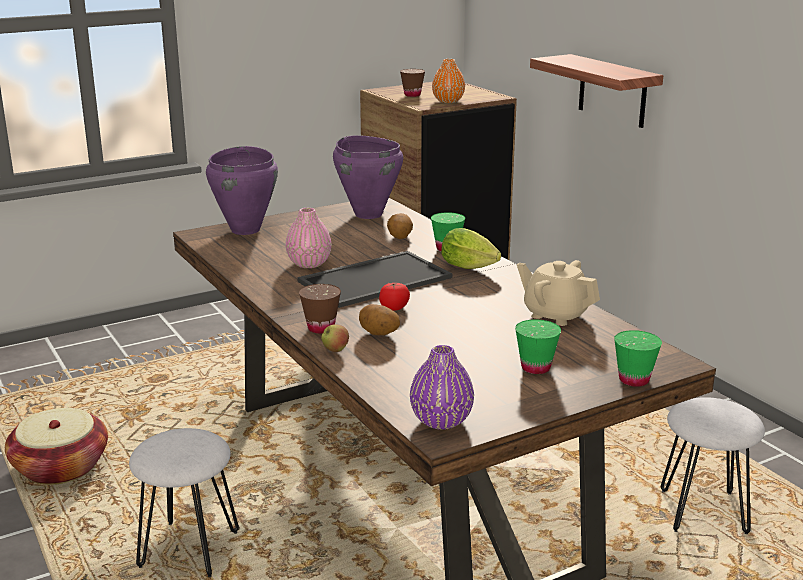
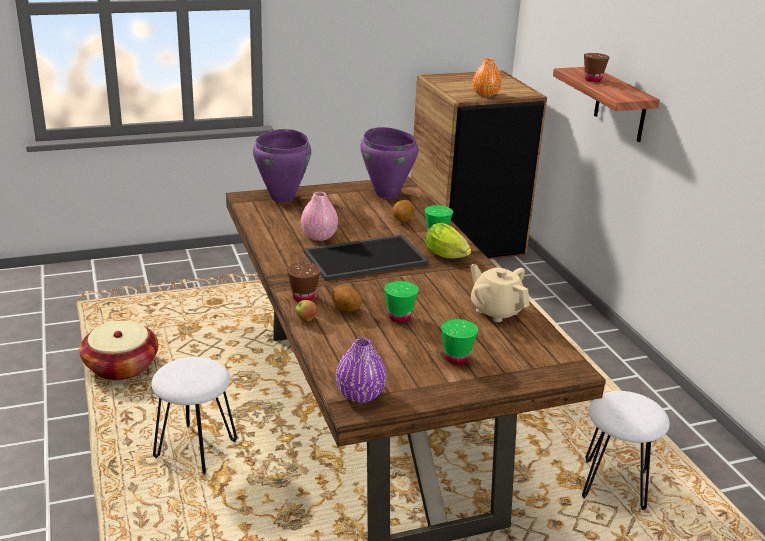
camera: 10 degrees right, 5 degrees up
tomato [379,283,410,311] -> none
brown cup [400,69,425,97] -> brown cup moved to [584,53,610,82]
green cup [614,330,662,387] -> green cup moved to [384,281,418,323]

